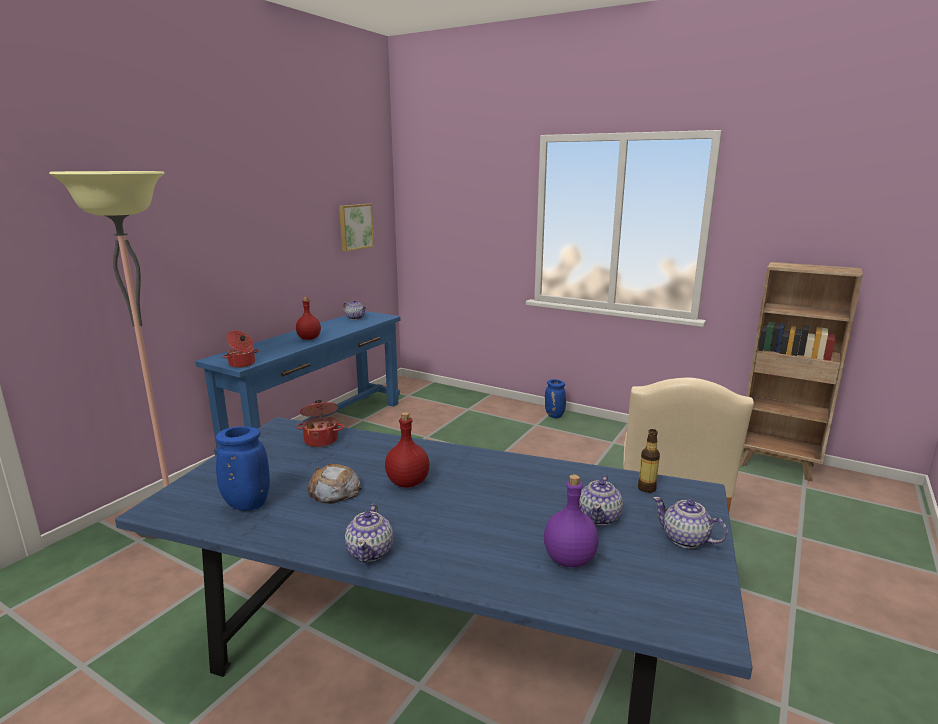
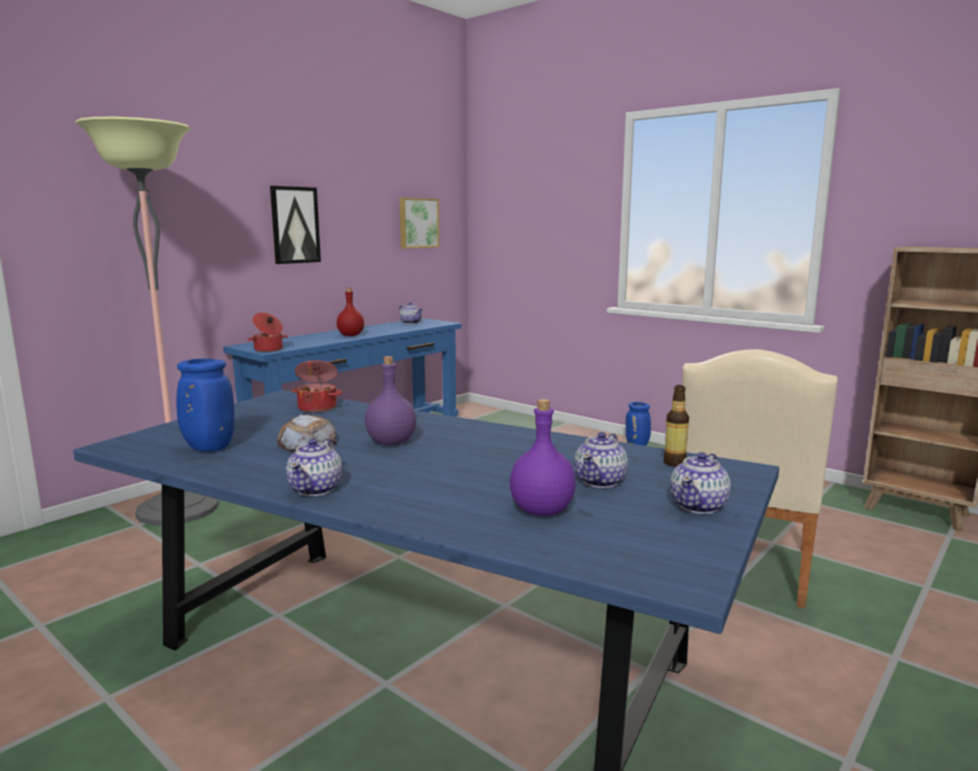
camera: 10 degrees right, 5 degrees down
red bottle [385,412,430,488] -> purple bottle [365,356,416,445]
teapot [653,497,728,548] -> teapot turned 105 degrees counterclockwise [670,452,731,514]
none -> picture [270,186,321,264]

